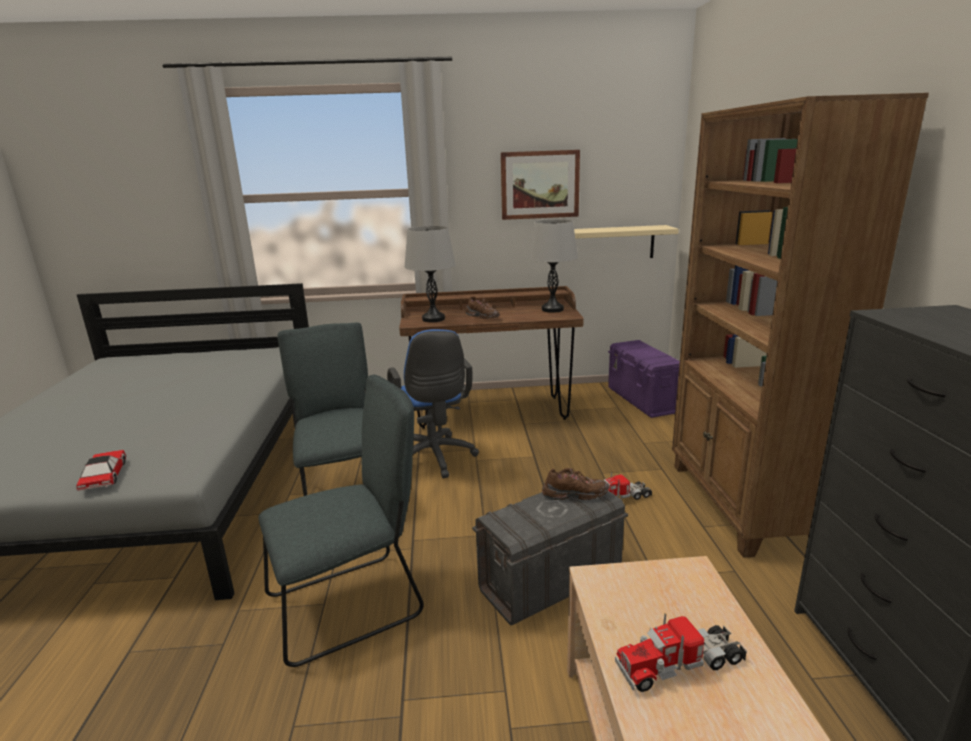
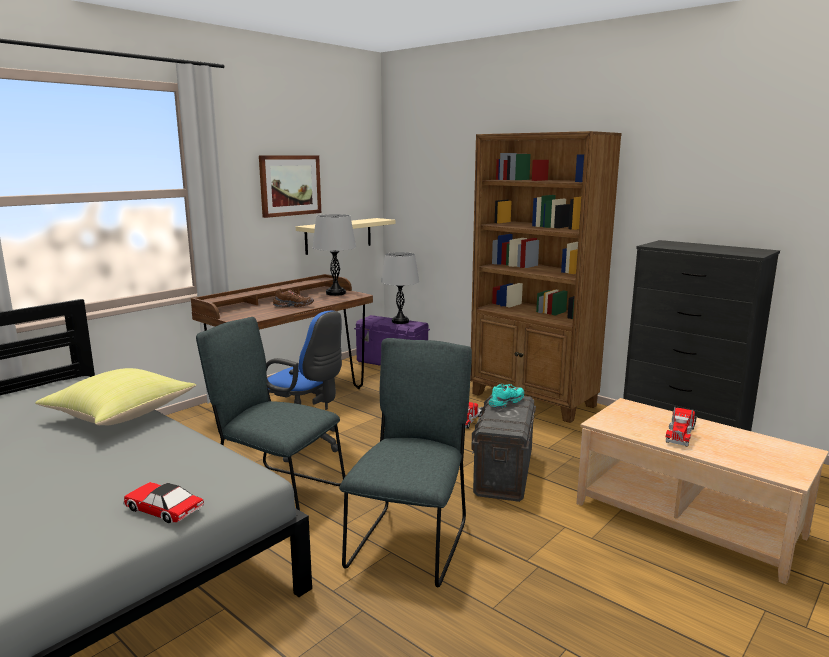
camera: 45 degrees left, 5 degrees down
grey table lamp [404,226,456,322] -> grey table lamp moved to [381,252,419,324]
brown shoe [542,468,609,500] -> turquoise shoe [489,384,524,409]
none -> yellow pillow [35,368,196,425]

